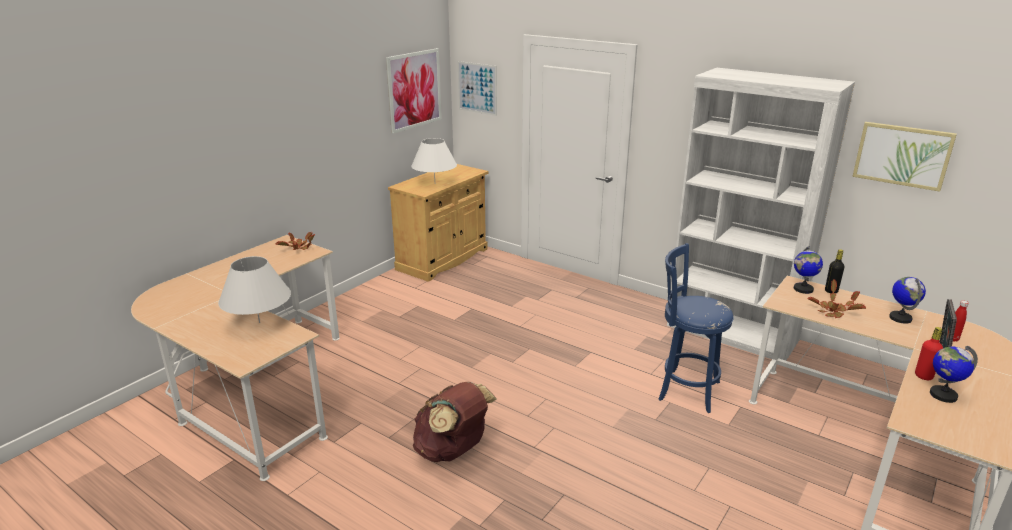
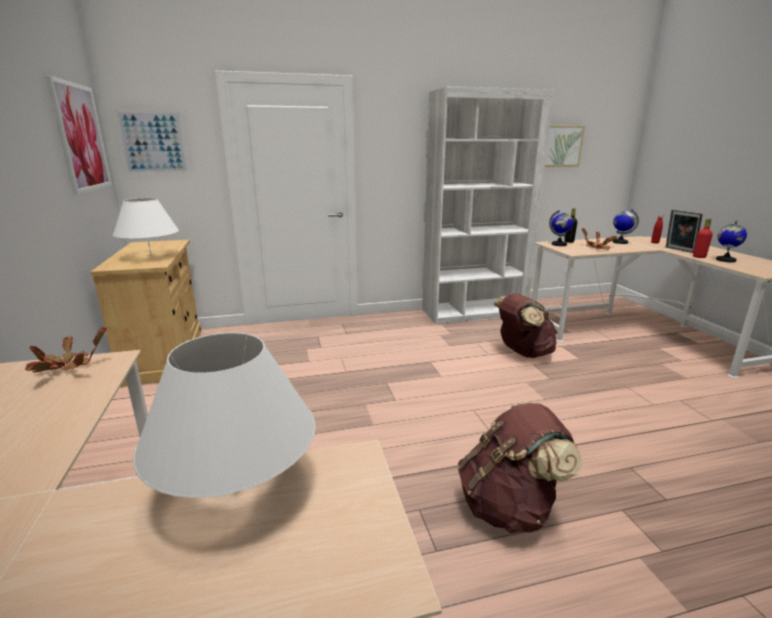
camera: 50 degrees left, 5 degrees down
blue stool [658,243,734,413] -> brown backpack [493,293,557,358]

